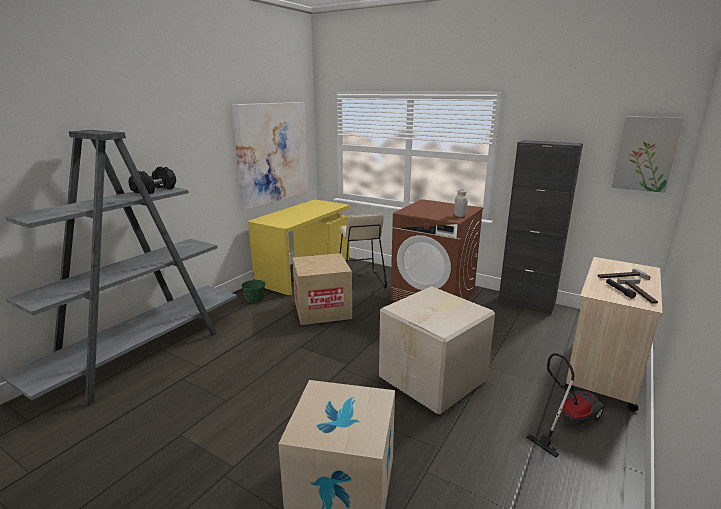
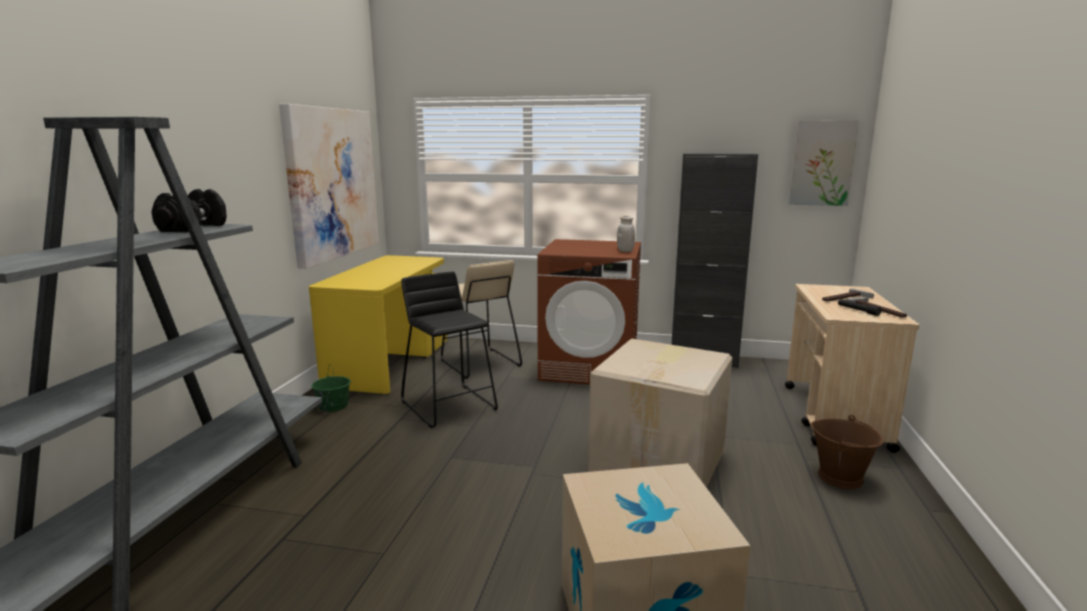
camera: 20 degrees left, 5 degrees down
cardboard box [292,253,352,325] -> black stool [401,272,498,428]
vacuum cleaner [526,353,606,458] -> brown bucket [811,415,884,489]

